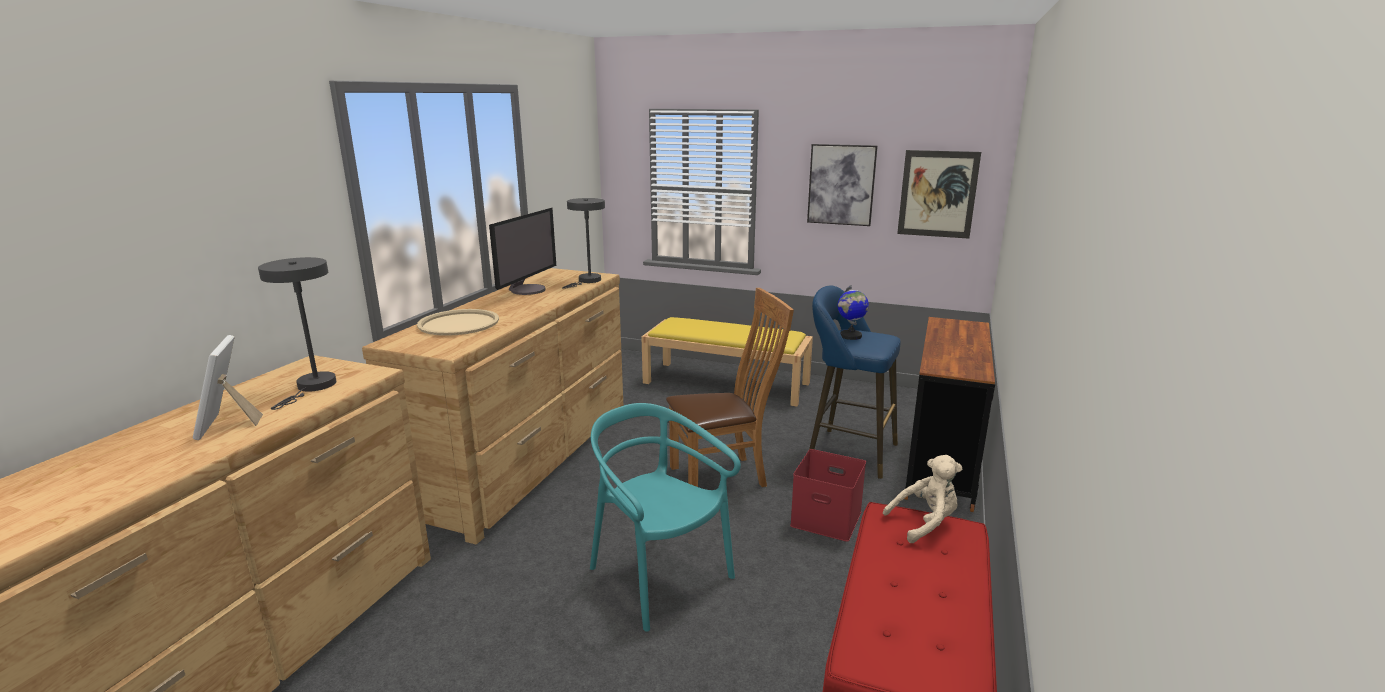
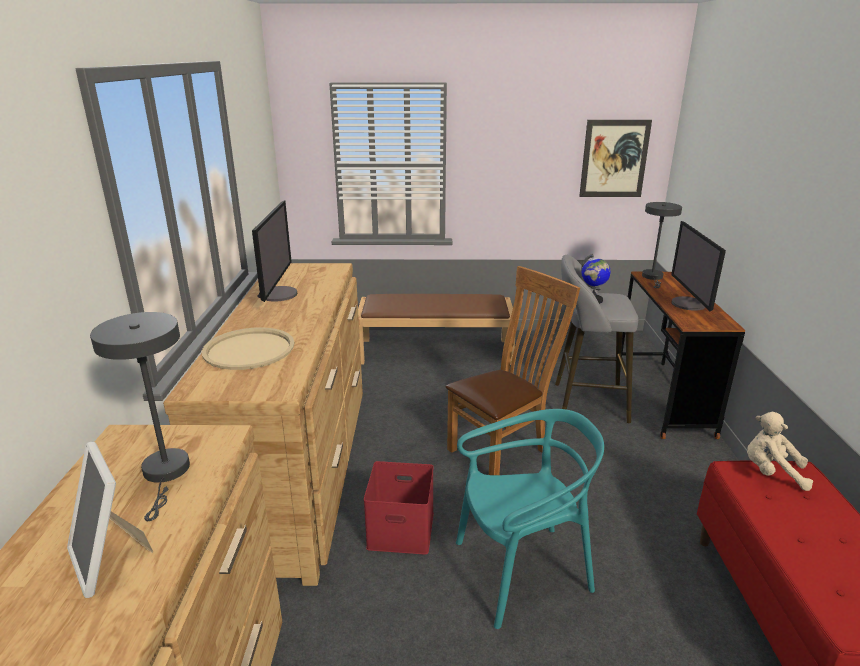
camera: 20 degrees left, 5 degrees up
grey table lamp [562,198,605,289] -> grey table lamp moved to [642,202,682,288]
turquoise chair [590,403,741,632] -> turquoise chair turned 135 degrees clockwise [456,409,604,629]
yellow bench [641,317,813,406] -> brown bench [358,294,516,365]
red storage box [790,449,866,542] -> red storage box moved to [364,461,434,555]
picture [807,144,878,226] -> none
blue stool [809,286,901,479] -> grey stool [555,255,638,423]
beige plush toy [883,455,962,543] -> beige plush toy turned 120 degrees counterclockwise [747,412,813,491]
none -> monitor [671,221,726,311]

